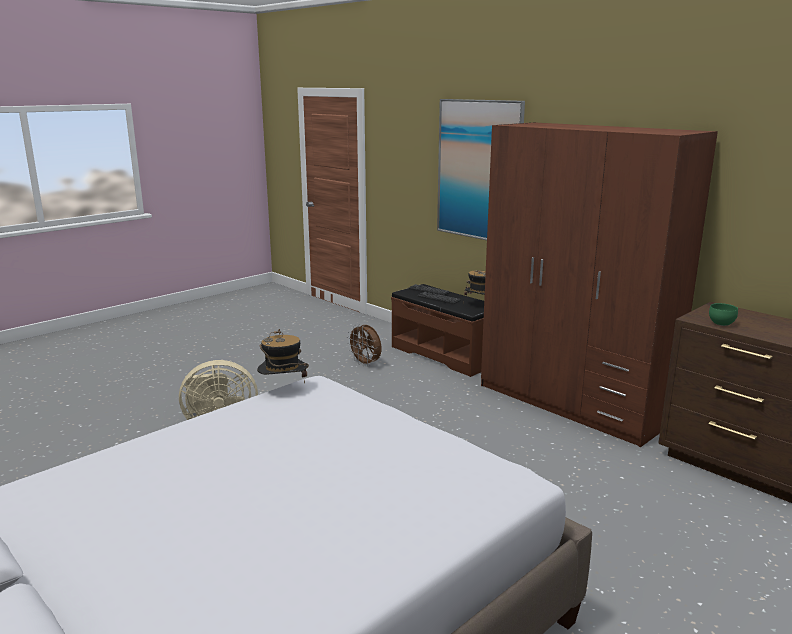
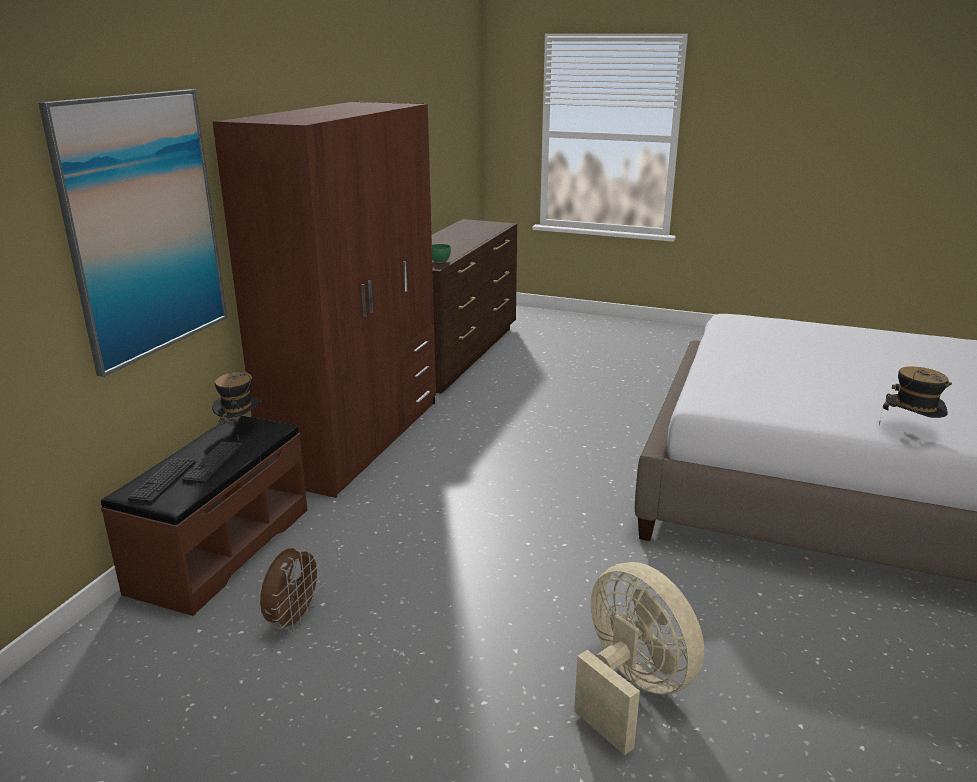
camera: 115 degrees left, 5 degrees up
hat [257,329,309,384] -> hat moved to [879,366,952,426]

